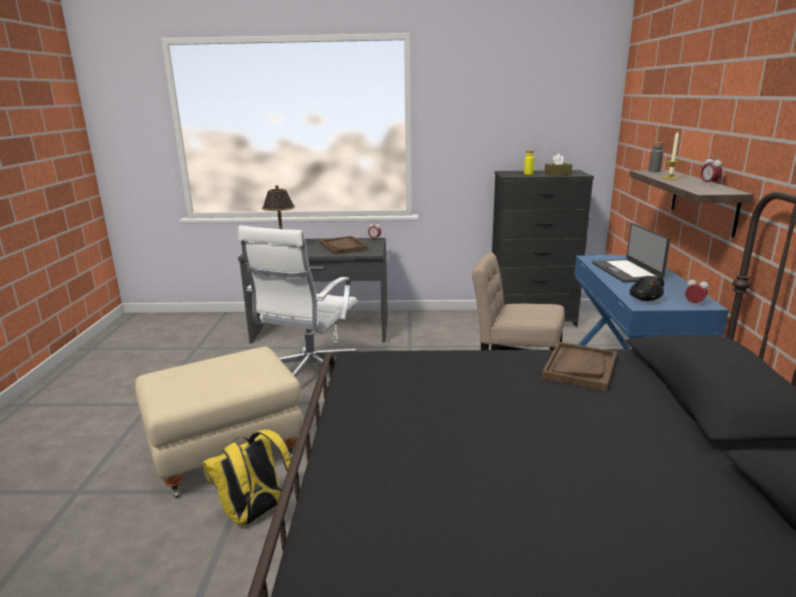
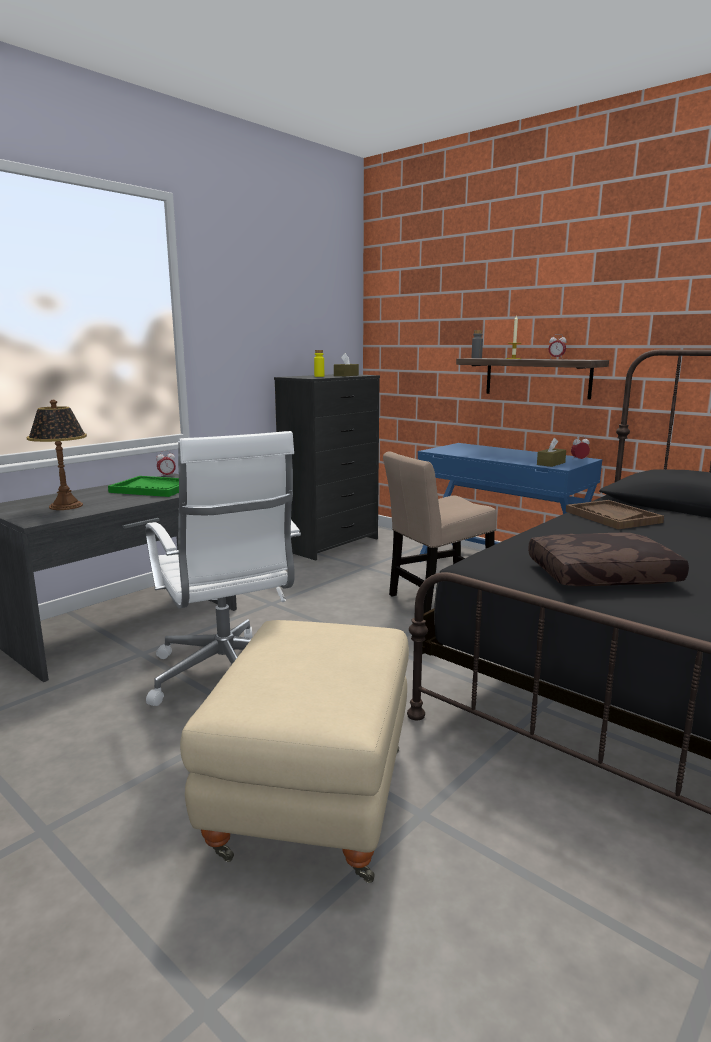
camera: 50 degrees left, 5 degrees down
yellow backpack [202,429,294,526] -> none
brown tray [320,236,368,255] -> green tray [108,476,179,497]
laptop [592,223,670,283] -> none
black plush toy [630,276,664,301] -> brown tissue box [537,438,566,467]
none -> brown pillow [528,532,689,586]

